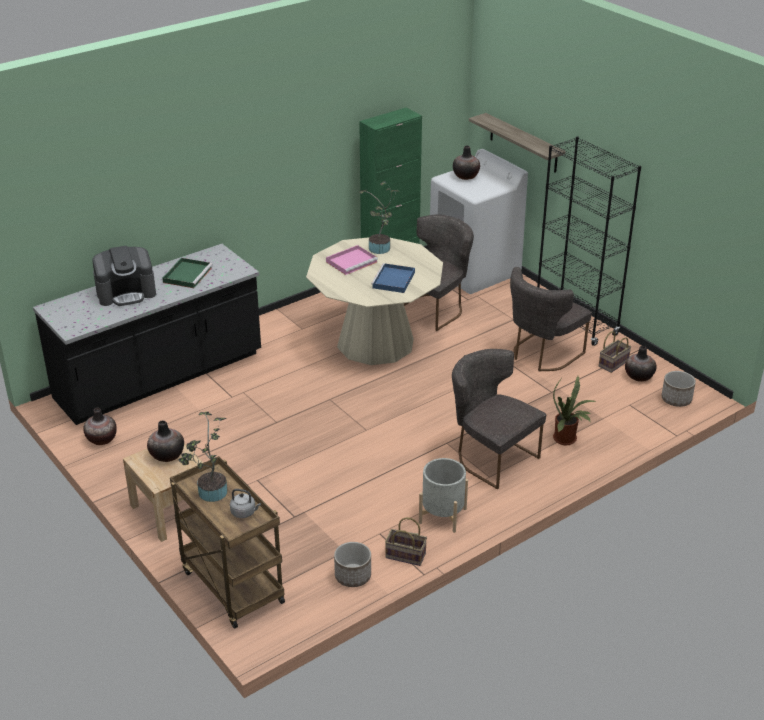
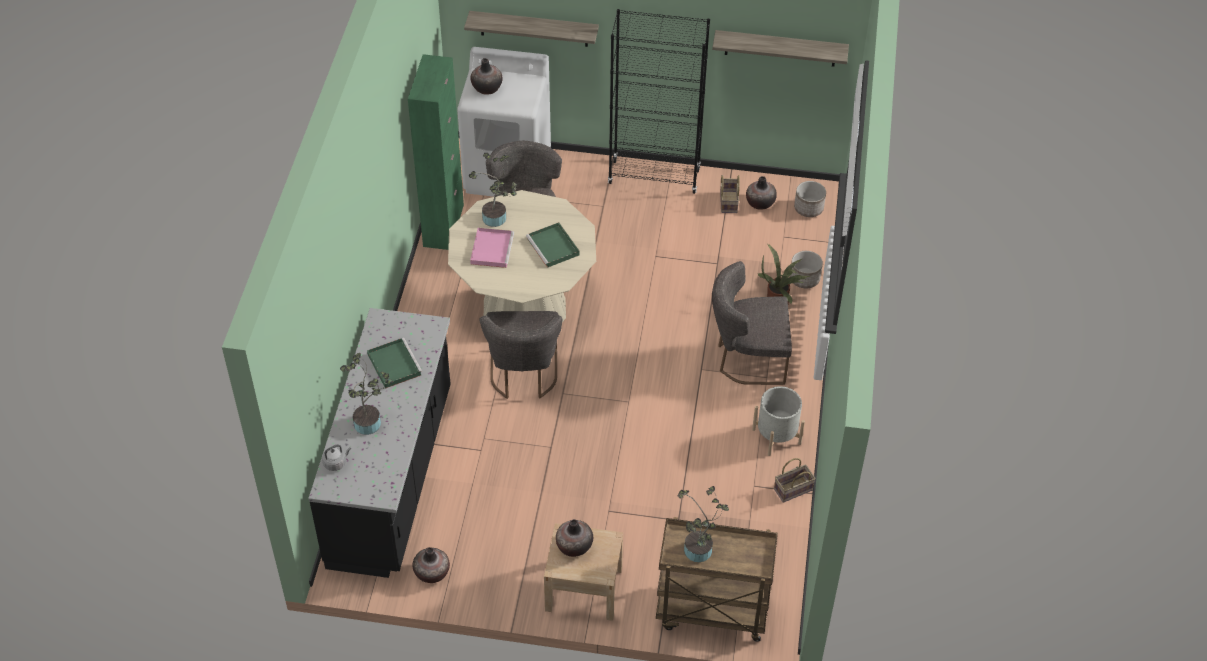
camera: 45 degrees left, 15 degrees up
coffee machine [92,246,156,306] -> potted plant [340,353,393,435]
grey kettle [230,489,261,518] -> grey kettle moved to [322,445,351,471]
planter [334,542,371,587] -> planter moved to [790,251,823,288]
blue tray [371,263,415,293] -> green tray [526,222,580,268]
grey chair [510,267,592,371] -> grey chair moved to [479,311,562,399]
none -> shelf [712,30,849,67]

